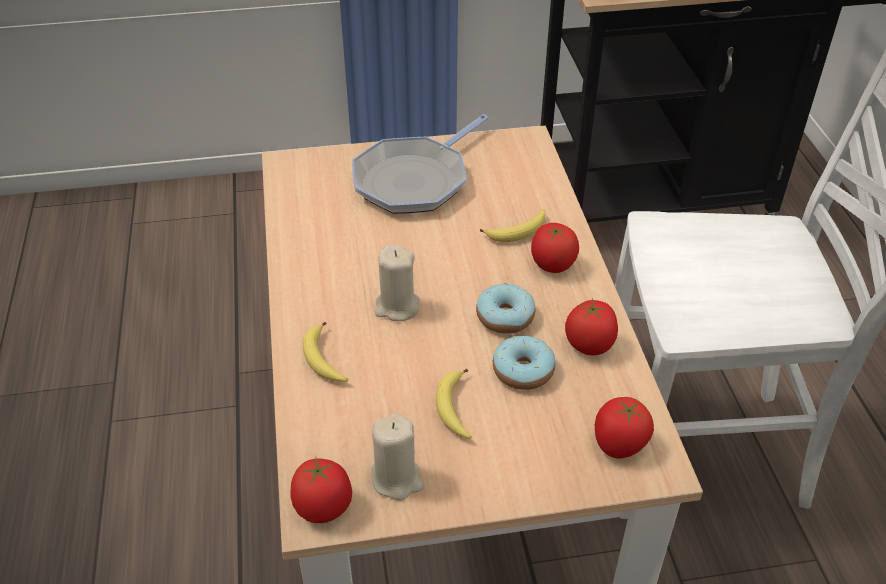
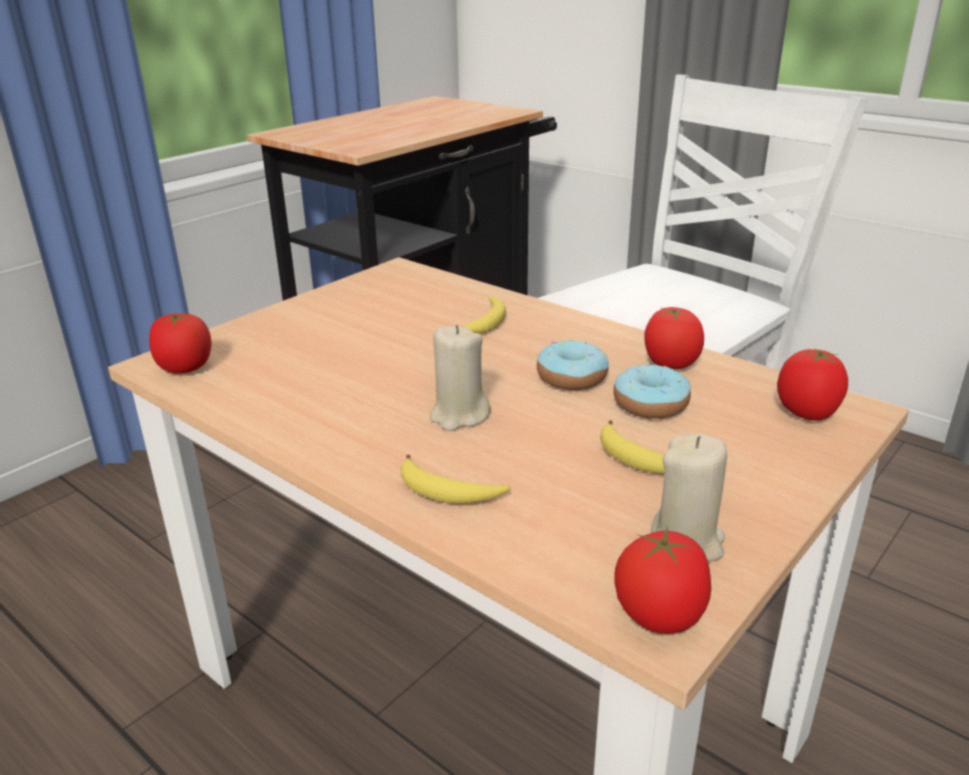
camera: 40 degrees left, 15 degrees down
frying pan [352,114,488,214] -> none
tomato [531,223,579,273] -> tomato moved to [149,312,212,374]

